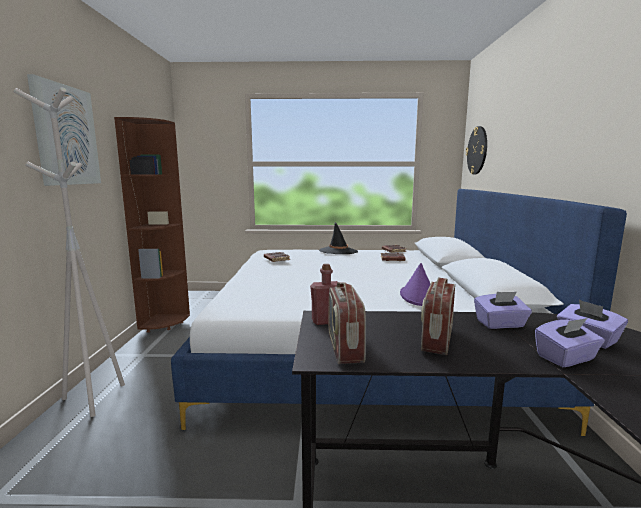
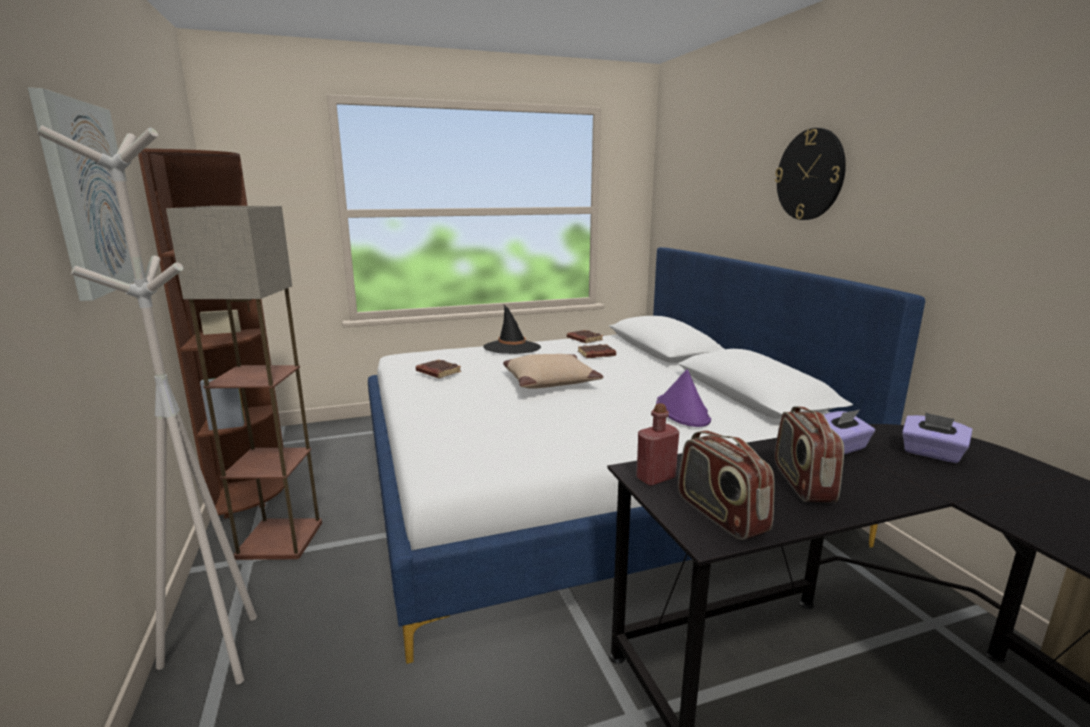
camera: 20 degrees left, 5 degrees up
wall clock [466,126,487,174] -> wall clock moved to [775,128,846,220]
purple tissue box [535,318,605,367] -> none
none -> floor lamp [166,206,322,560]
none -> beige pillow [503,354,603,389]

